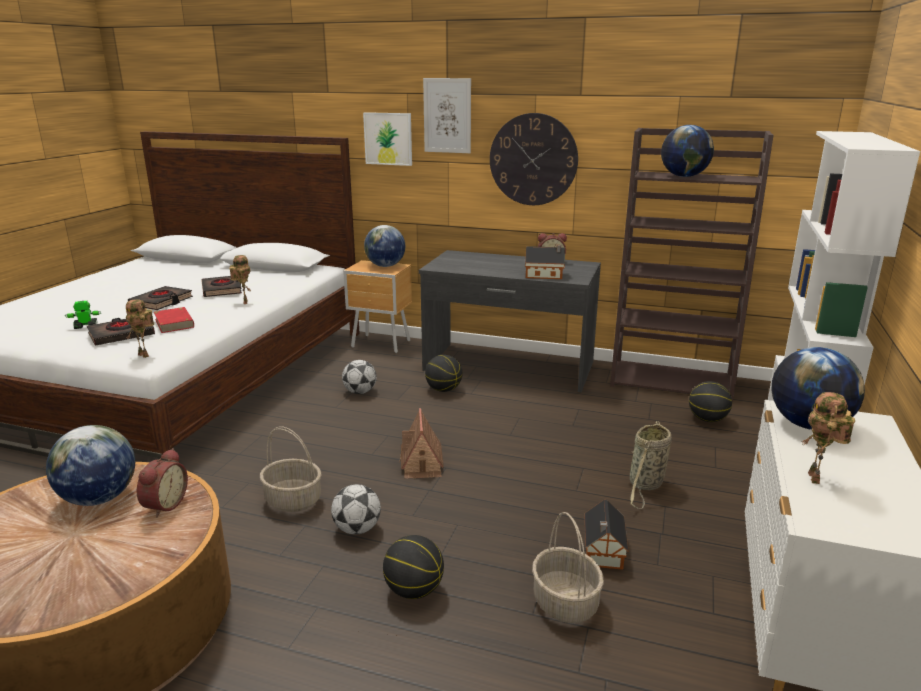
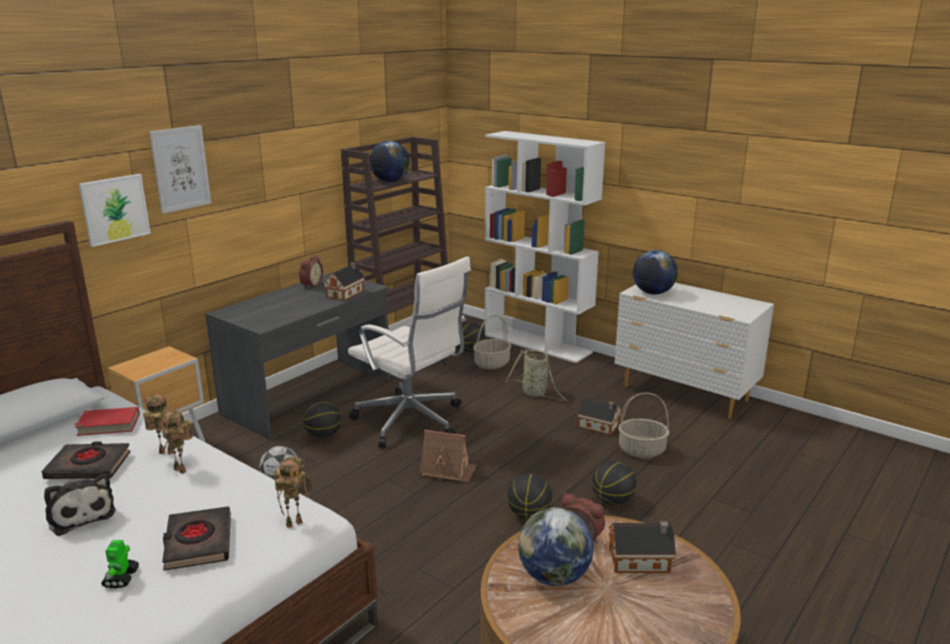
camera: 70 degrees left, 0 degrees up
black book [128,286,193,310] -> plush toy [44,473,116,536]
red book [154,307,194,333] -> red book moved to [75,407,140,436]
basket [260,426,322,512] -> basket moved to [473,315,511,369]
football [331,484,381,535] -> basketball [507,474,552,520]
globe [364,225,405,267] -> none
wall clock [490,113,578,205] -> none
toy robot [801,392,855,484] -> toy robot moved to [161,410,193,474]
none -> white office chair [348,256,471,448]
none -> toy house [609,521,676,573]

